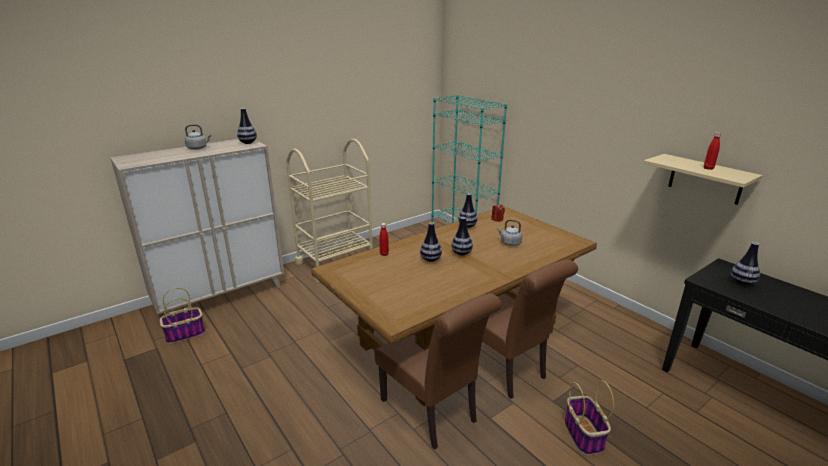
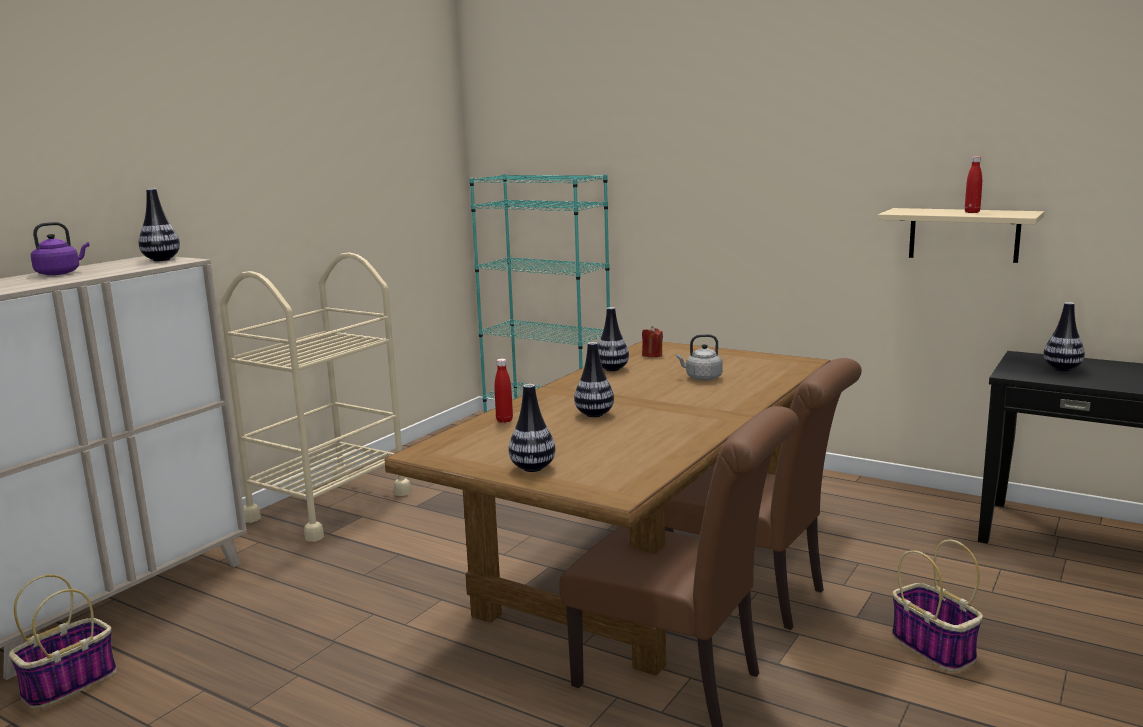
camera: 20 degrees left, 10 degrees down
grey kettle [185,124,211,150] -> purple kettle [31,222,89,275]
vase [451,217,473,256] -> vase moved to [509,384,556,472]

